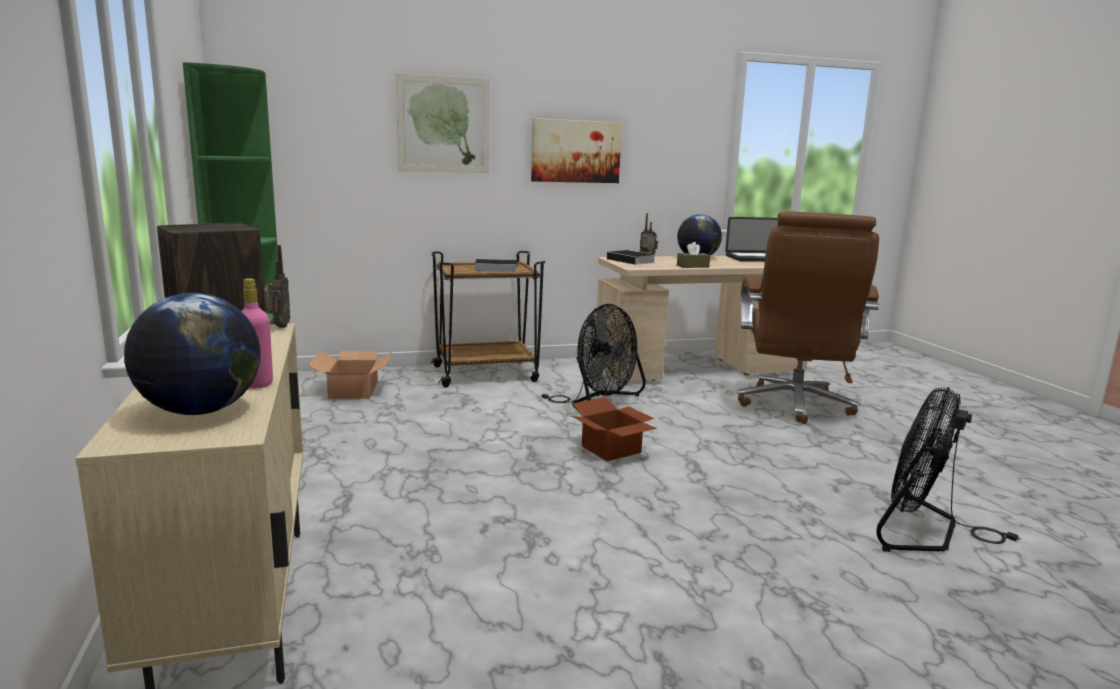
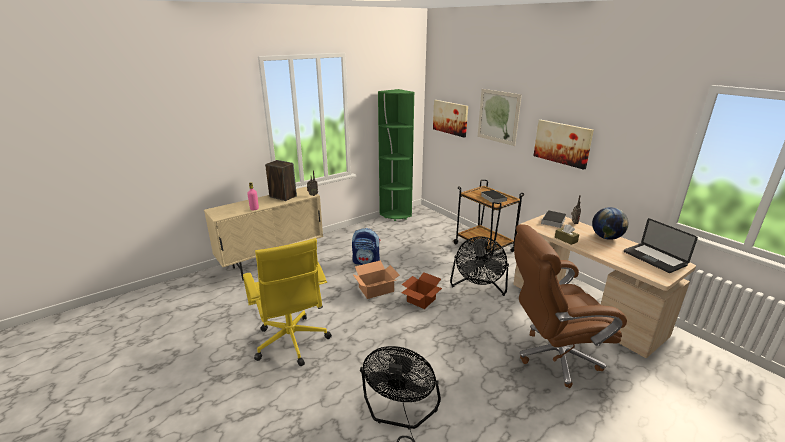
camera: 70 degrees right, 10 degrees up
globe [124,293,261,415] -> none
cardboard box [308,351,393,399] -> cardboard box moved to [353,260,399,299]
none -> yellow office chair [243,238,332,366]
none -> backpack [352,228,380,265]
none -> picture [433,100,468,138]

